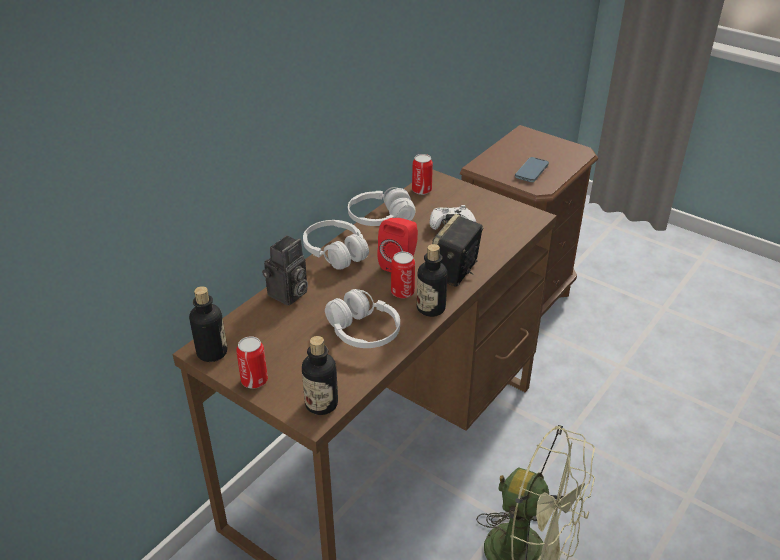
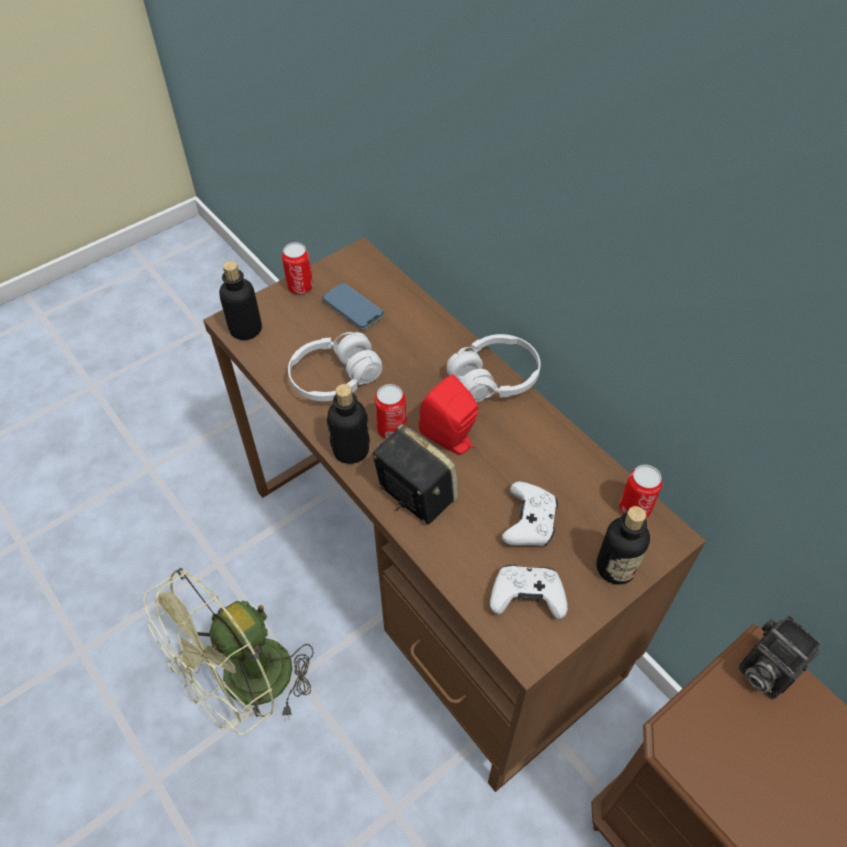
camera: 105 degrees right, 15 degrees up
bottle [189,286,227,362] -> bottle moved to [596,506,650,585]
camera [262,235,308,306] -> camera moved to [738,616,821,700]
white headphones [348,187,416,226] -> none
phone [515,157,549,182] -> phone moved to [322,283,384,330]
none -> white game controller [490,565,568,619]

